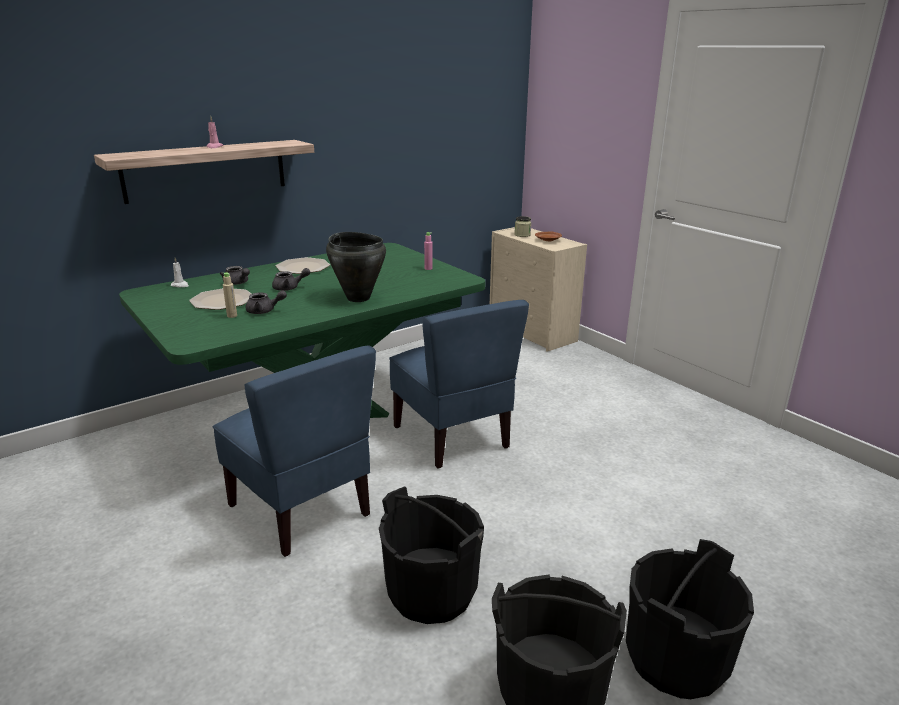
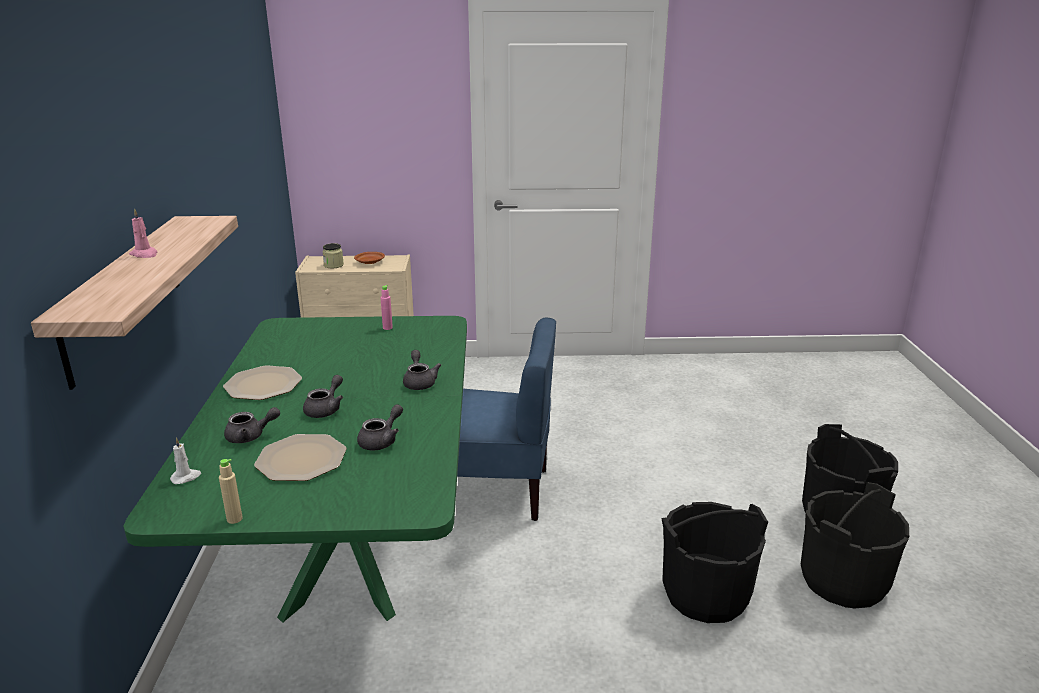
camera: 55 degrees left, 0 degrees up
blue chair [213,345,376,557] -> none
beige bottle [223,273,237,318] -> beige bottle moved to [219,459,243,524]
black cooking pot [326,232,386,302] -> grey teapot [403,350,441,390]

